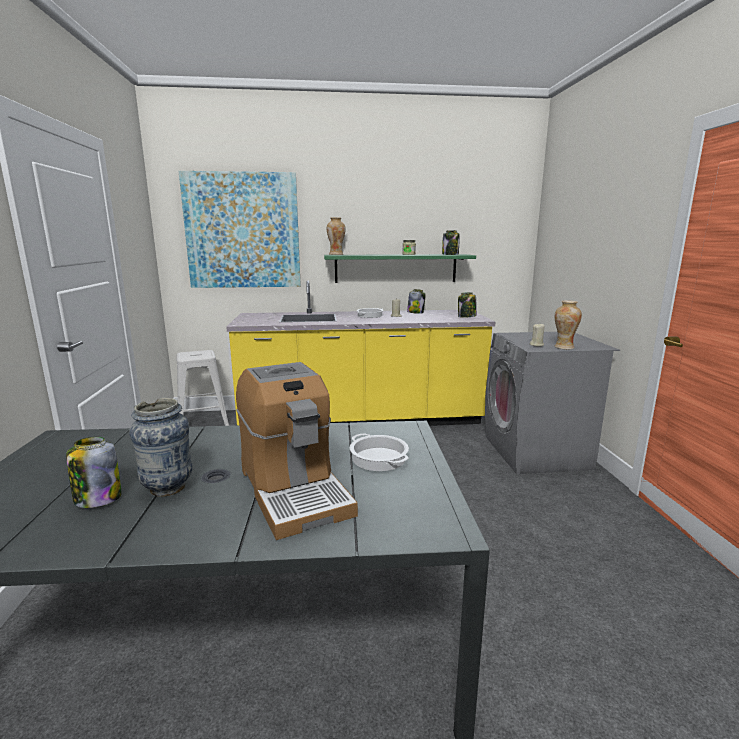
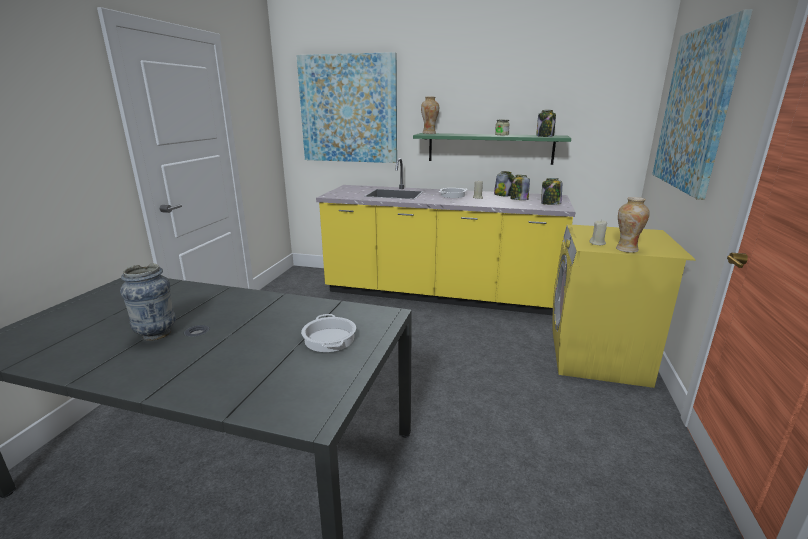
camera: 20 degrees right, 5 degrees up
jar [66,437,122,508] -> jar moved to [510,175,530,200]
white stool [177,350,229,426] -> none
coffee machine [236,362,358,540] -> none
grey washing machine [485,332,620,474] -> yellow washing machine [552,224,696,388]
none -> picture [652,9,753,200]

